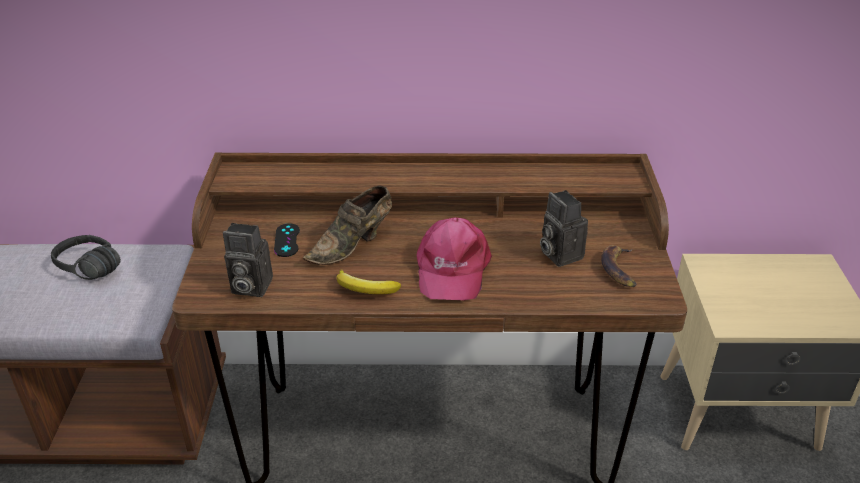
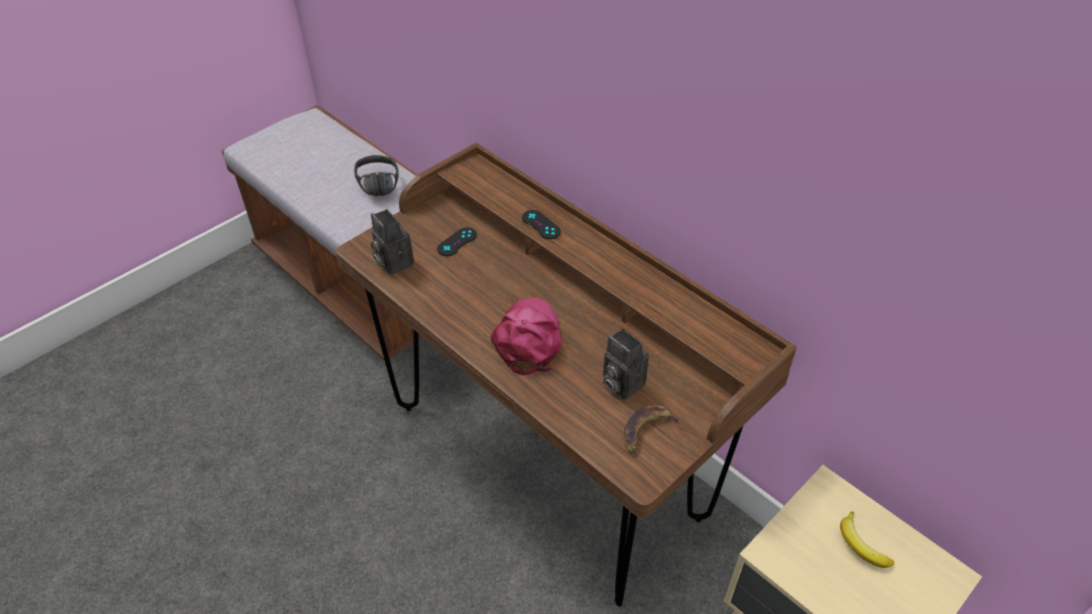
camera: 45 degrees right, 10 degrees up
brown shoe [303,186,392,265] -> none
banana [337,270,401,294] -> banana moved to [840,511,894,568]
pink cap [417,217,492,300] -> pink cap turned 135 degrees clockwise [490,298,562,376]
camera [540,190,588,267] -> camera turned 60 degrees counterclockwise [603,329,649,400]
none -> black game controller [522,210,561,239]

